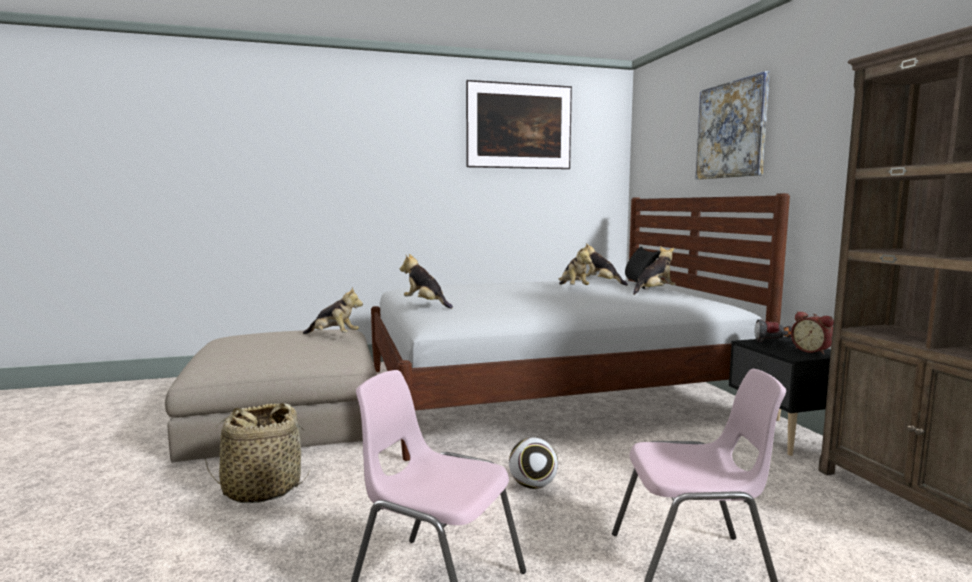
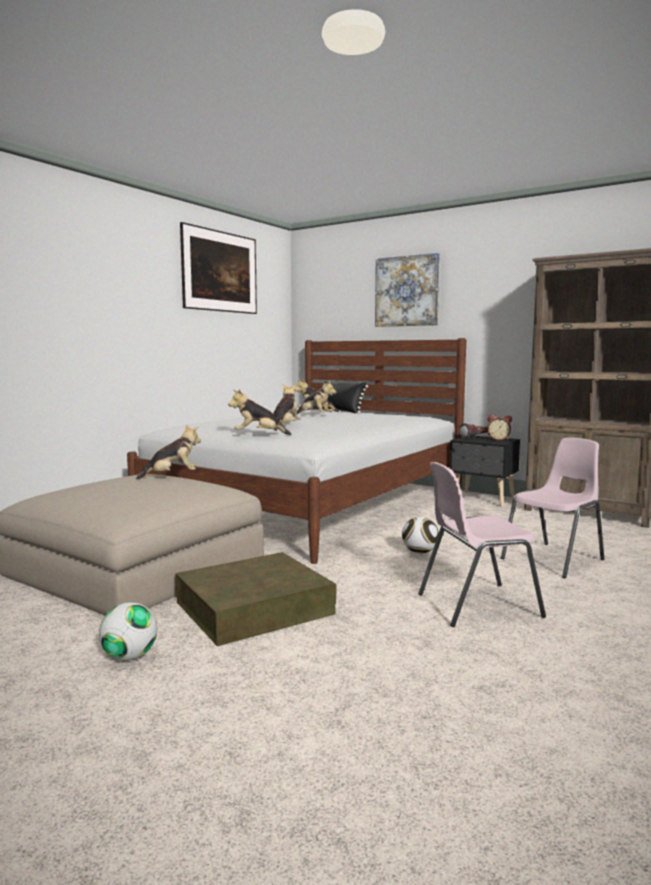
camera: 40 degrees left, 0 degrees up
basket [205,403,309,503] -> brown storage box [176,552,337,646]
plush toy [633,246,676,295] -> plush toy moved to [273,384,301,431]
none -> football [99,602,157,661]

